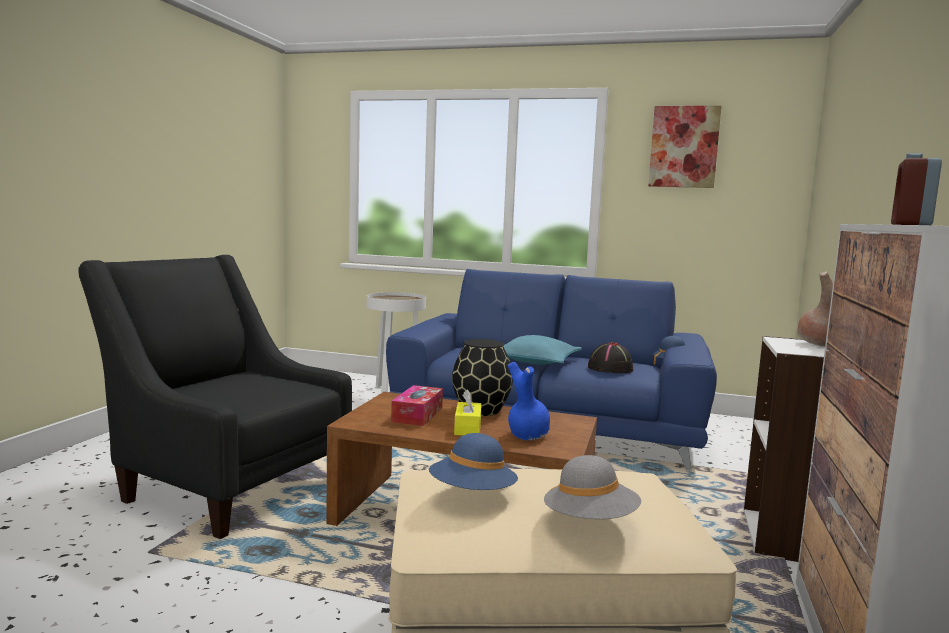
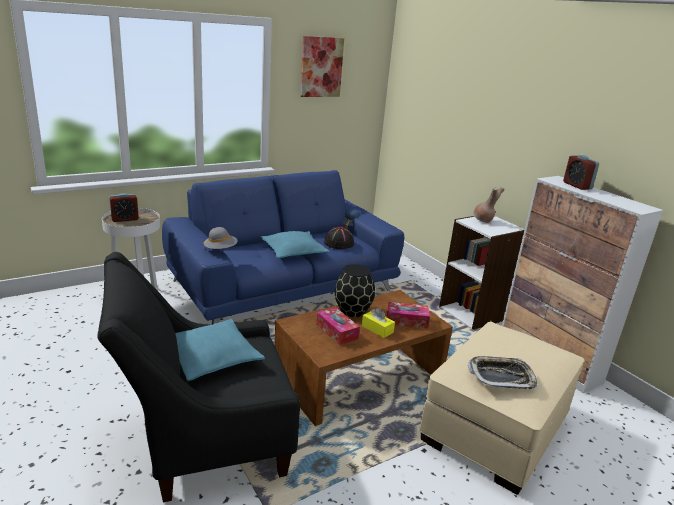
camera: 50 degrees left, 15 degrees up
blue hat [429,433,518,490] -> tray [468,356,538,389]
blue vase [507,362,550,440] -> tissue box [387,302,430,329]
grey hat [544,455,641,519] -> grey hat moved to [203,227,238,249]
none -> alarm clock [109,193,139,222]
none -> turquoise pillow [175,319,265,381]

